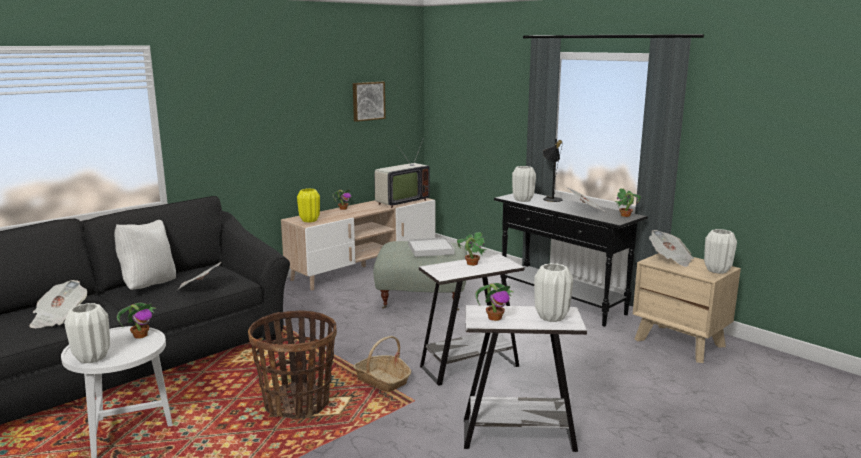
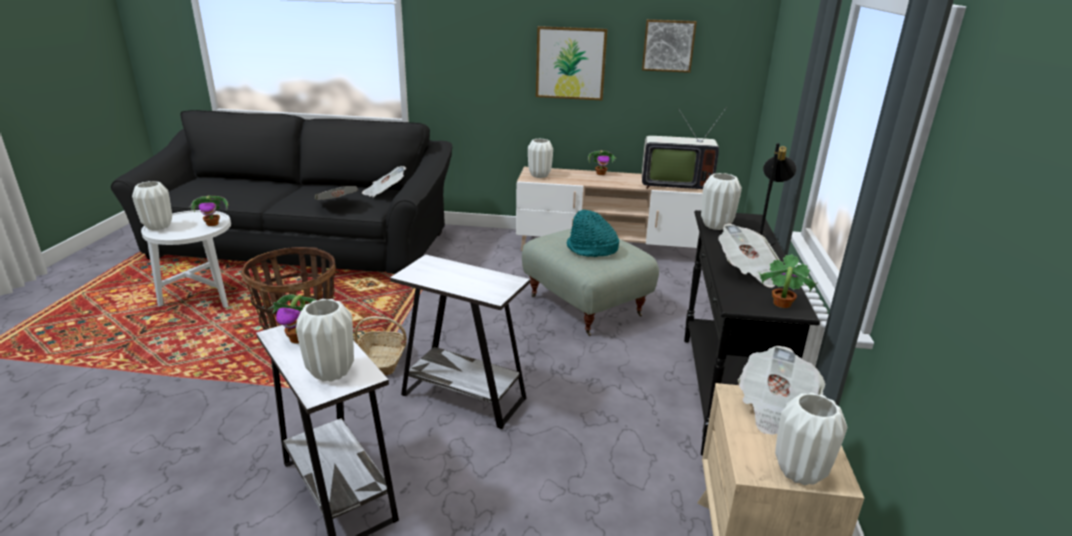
camera: 50 degrees right, 10 degrees up
newspaper [29,280,87,328] -> newspaper moved to [362,166,406,197]
white pillow [114,220,176,290] -> none
yellow vase [297,188,320,223] -> white vase [528,139,553,178]
white tray [408,237,455,257] -> turquoise hat [567,210,619,257]
potted plant [457,232,487,266] -> none
none -> picture [536,26,607,100]

